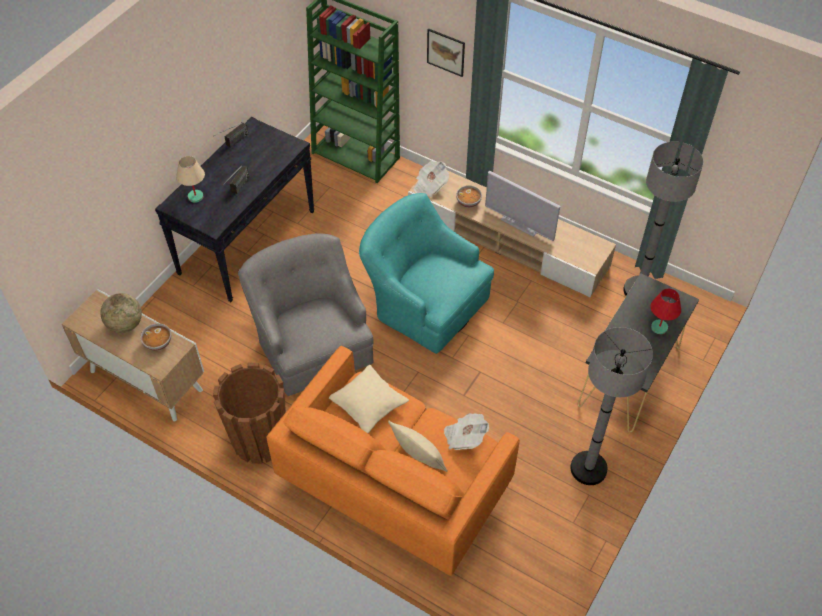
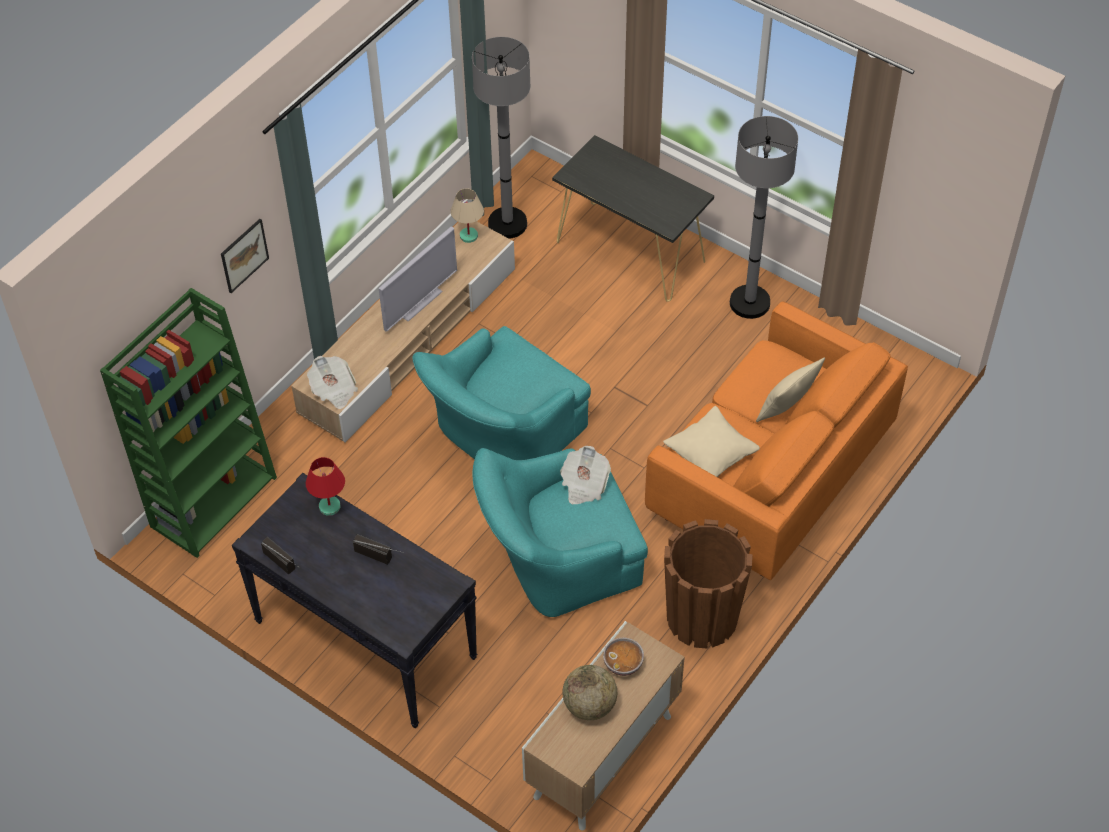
camera: 85 degrees left, 0 degrees up
beige table lamp [176,156,205,203] -> beige table lamp moved to [451,188,484,243]
grey armchair [238,233,374,396] -> turquoise armchair [472,448,648,617]
newspaper [444,413,489,450] -> newspaper moved to [560,446,611,504]
bowl [456,185,482,208] -> none
red table lamp [651,289,681,334] -> red table lamp moved to [306,457,345,516]

